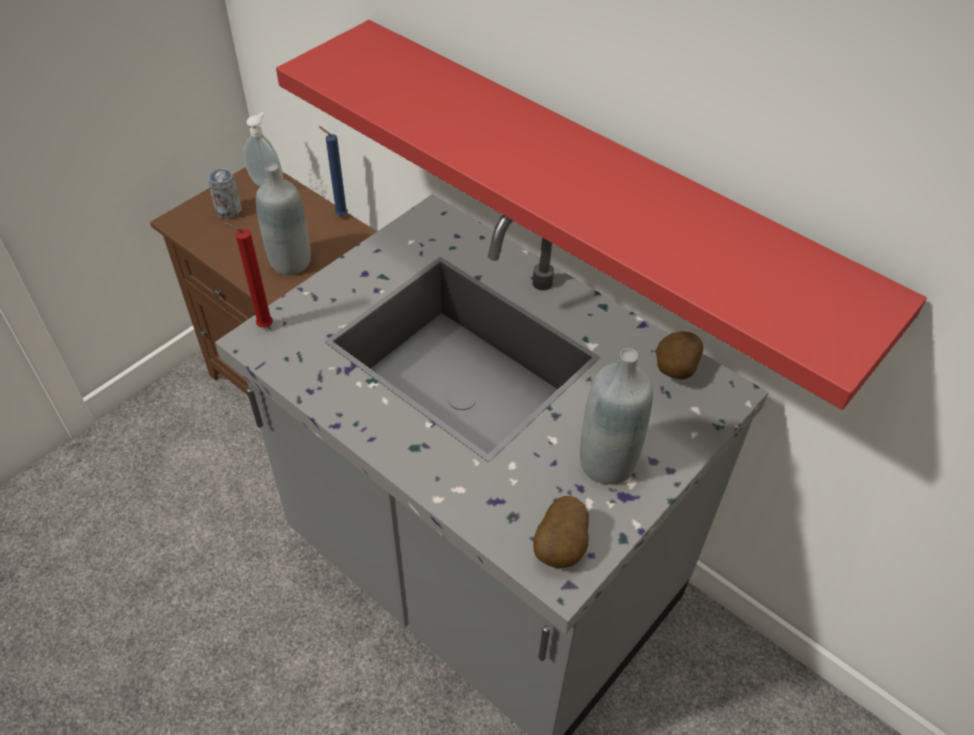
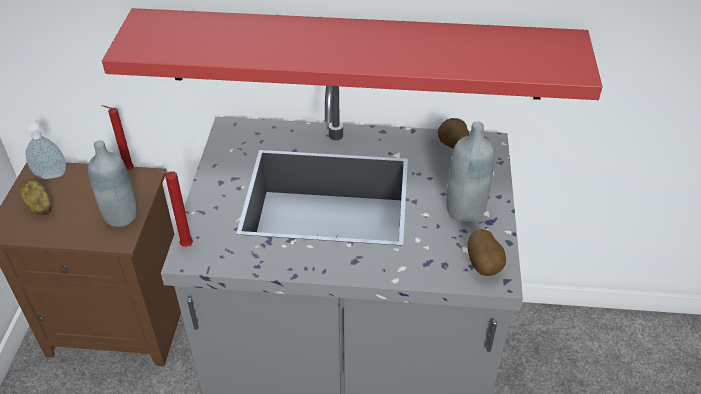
camera: 35 degrees left, 5 degrees down
can [208,169,242,219] -> potato [20,179,52,215]
blue candle [319,126,348,216] -> red candle [101,105,134,170]

